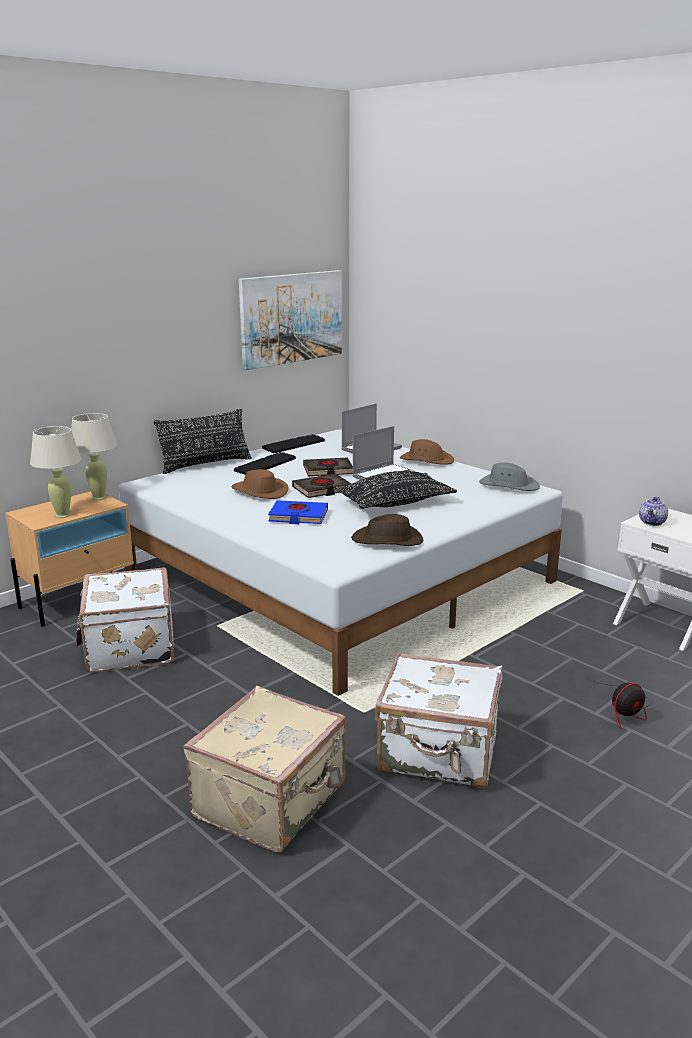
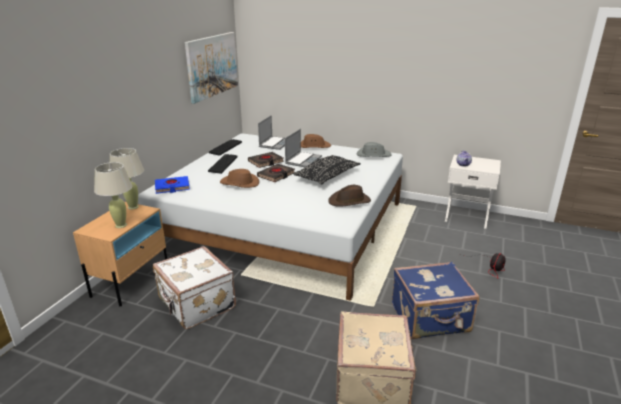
camera: 25 degrees left, 5 degrees up
black pillow [154,408,252,474] -> none
blue book [268,500,328,524] -> blue book moved to [155,176,190,194]
white suitcase [375,653,503,788] -> blue suitcase [392,262,479,339]

